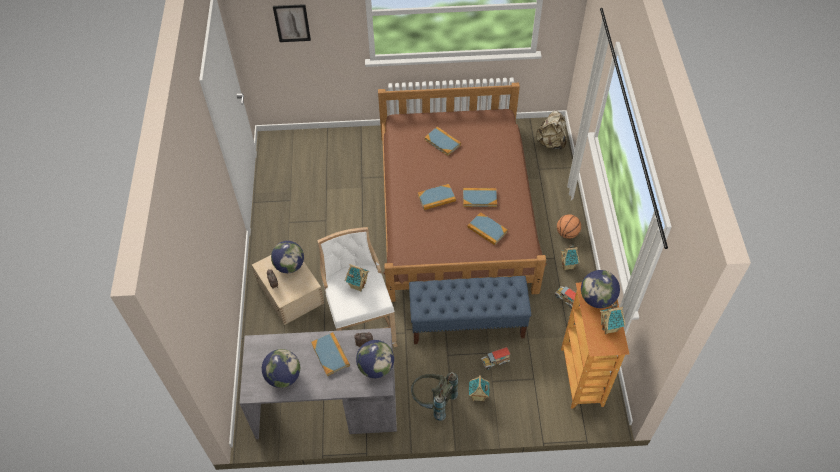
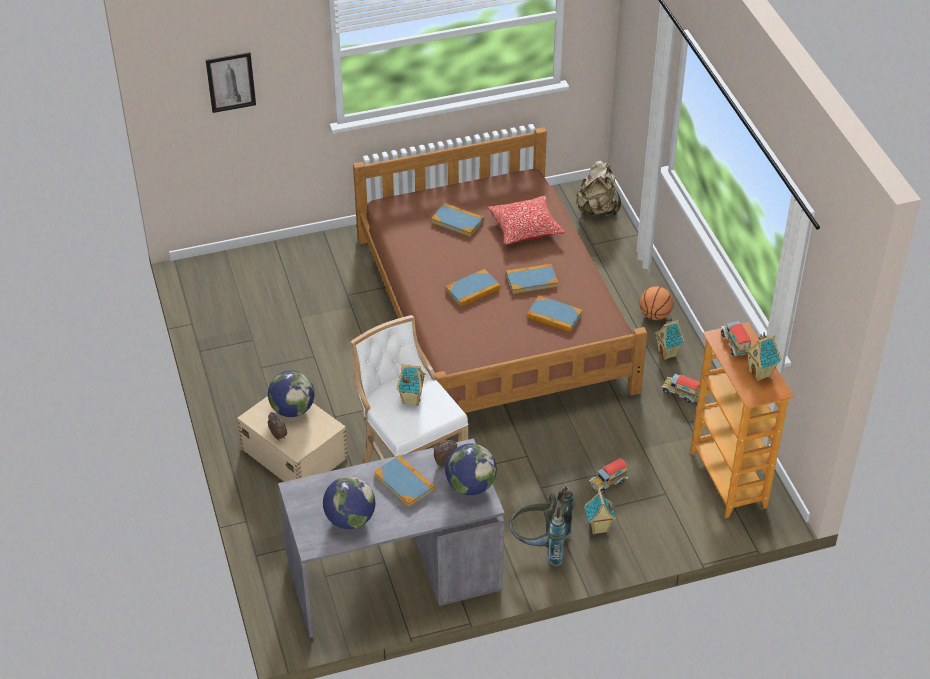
camera: 15 degrees left, 10 degrees down
blue bench [409,276,531,344] -> none
globe [581,270,620,308] -> toy truck [721,321,751,356]
none -> pillow [488,195,565,245]

